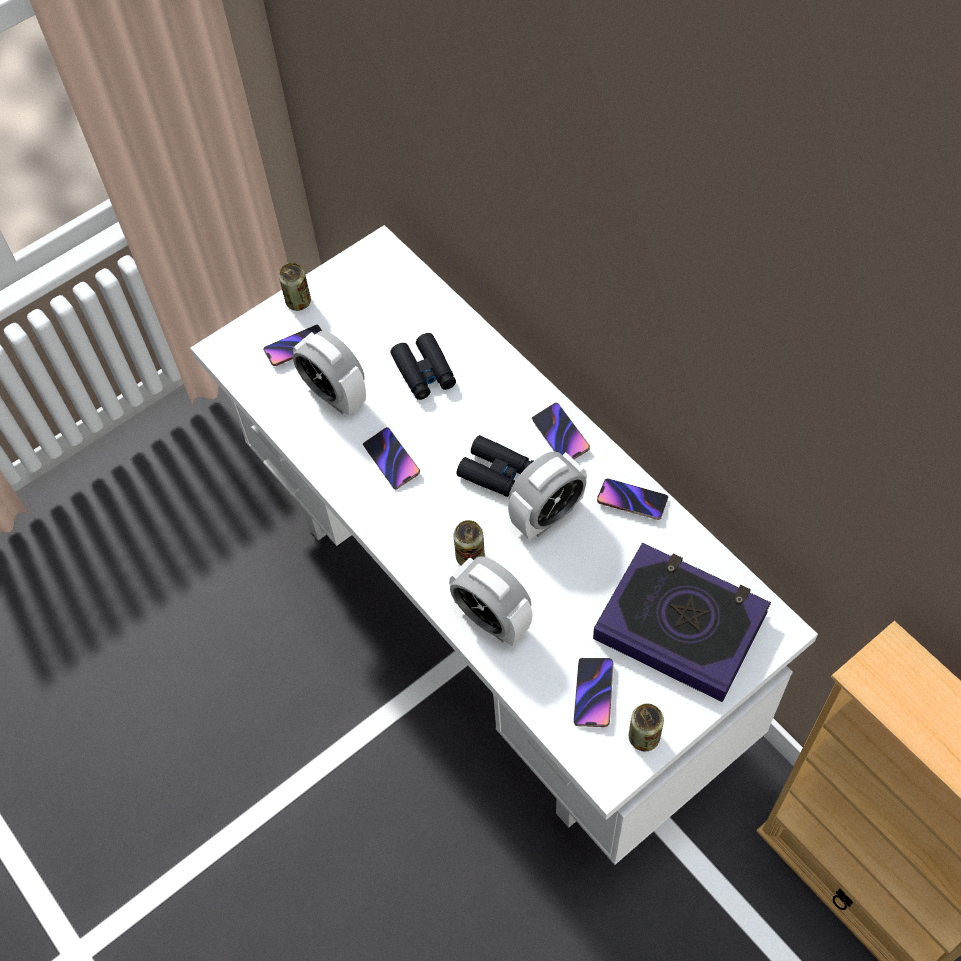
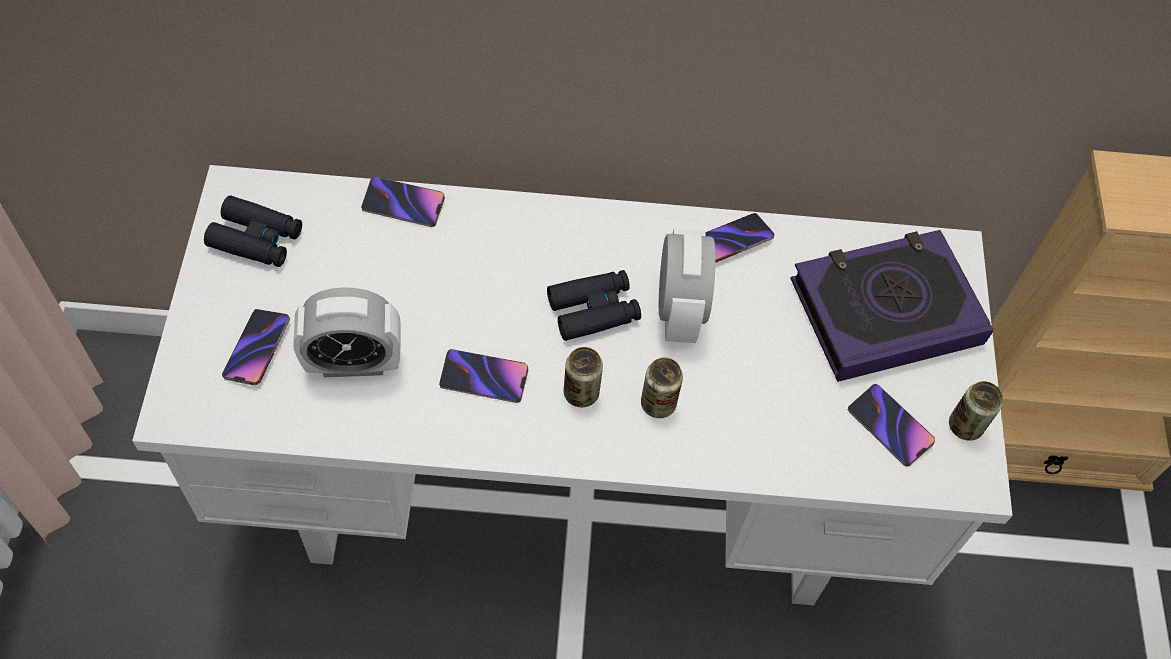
camera: 55 degrees left, 0 degrees up
can [279,263,311,311] -> can moved to [564,347,603,407]
black binoculars [390,333,456,400] -> black binoculars moved to [204,195,302,267]
alarm clock [449,556,532,646] -> none
phone [532,403,590,459] -> phone moved to [361,177,445,227]

